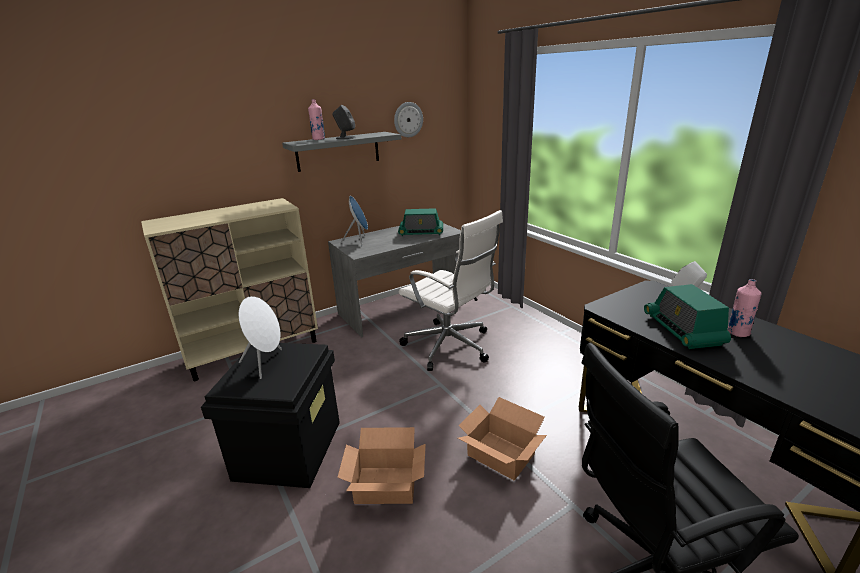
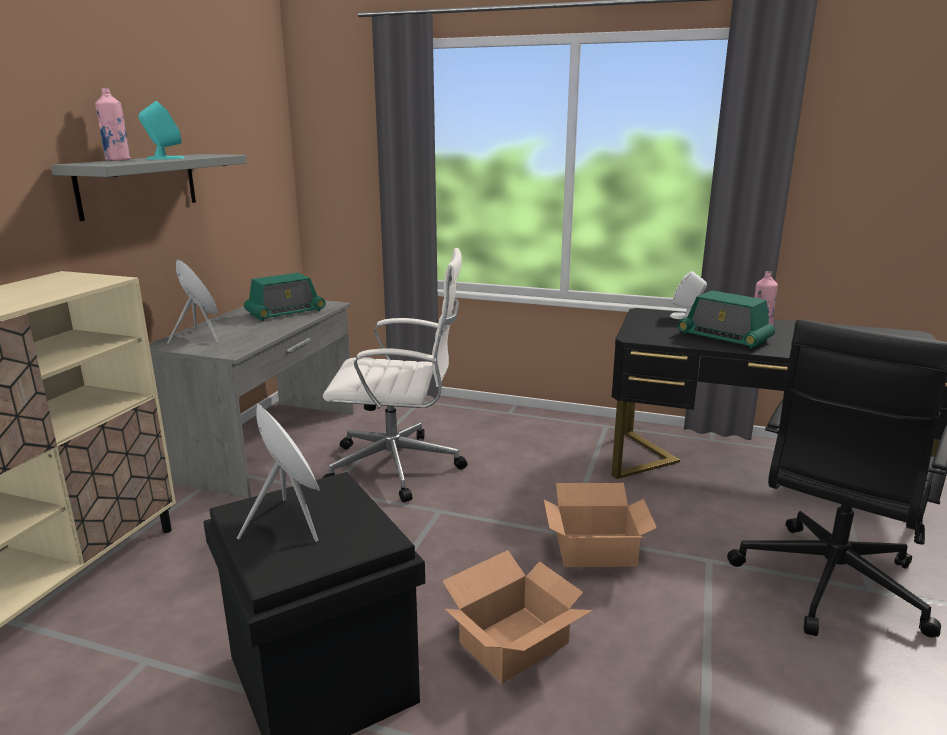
camera: 40 degrees left, 5 degrees down
grey speaker [333,105,356,139] -> turquoise speaker [138,101,185,160]
wall clock [394,102,423,137] -> none

